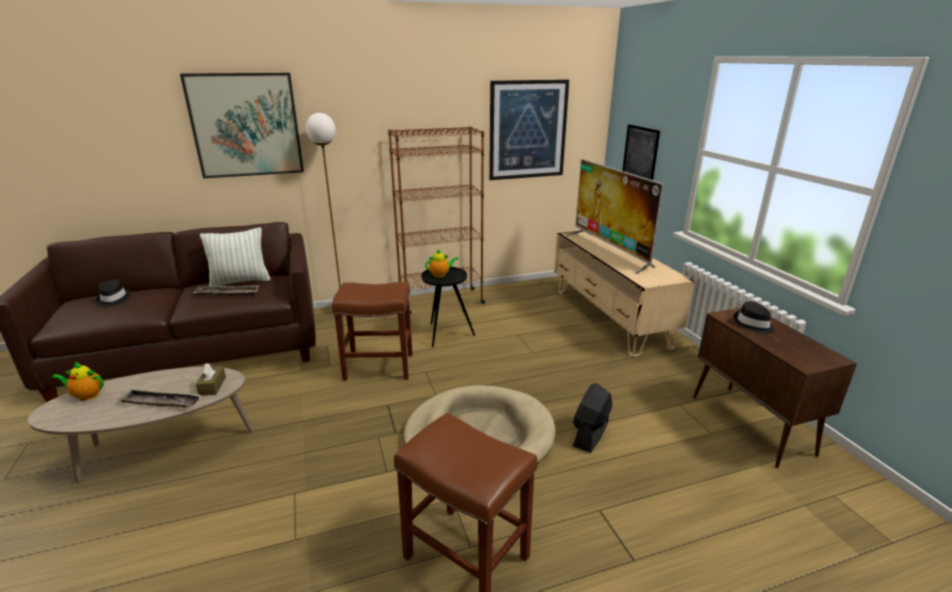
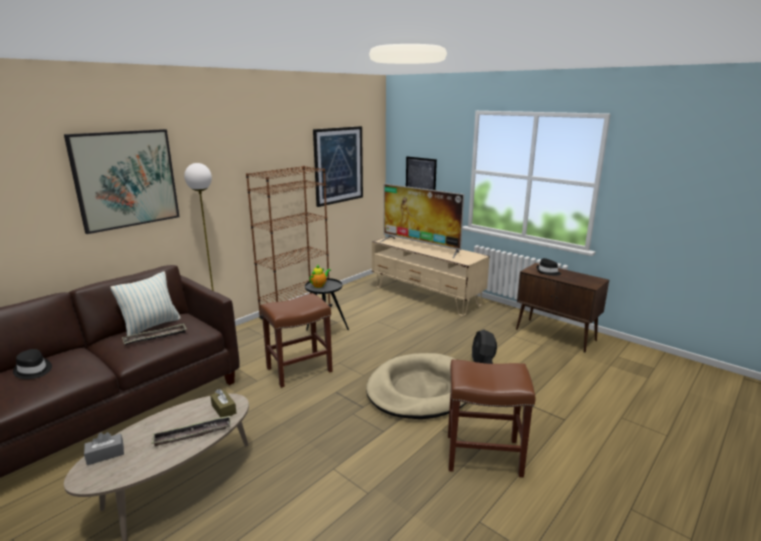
camera: 30 degrees left, 5 degrees down
teapot [52,362,104,401] -> grey tissue box [84,432,124,465]

